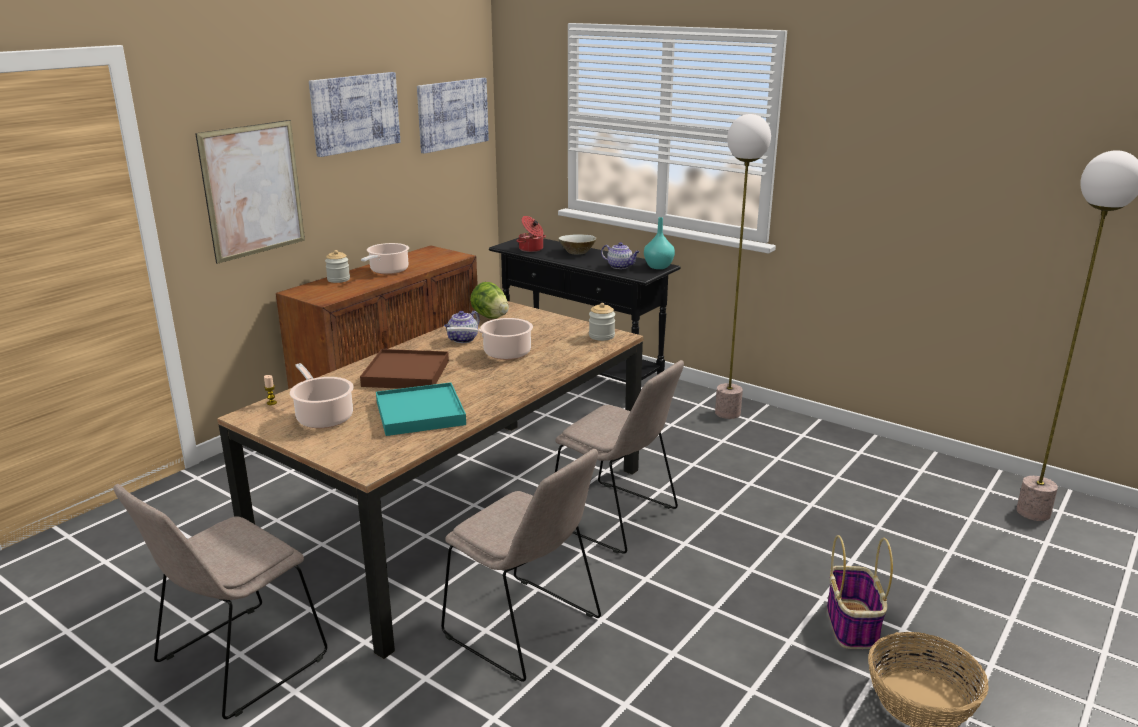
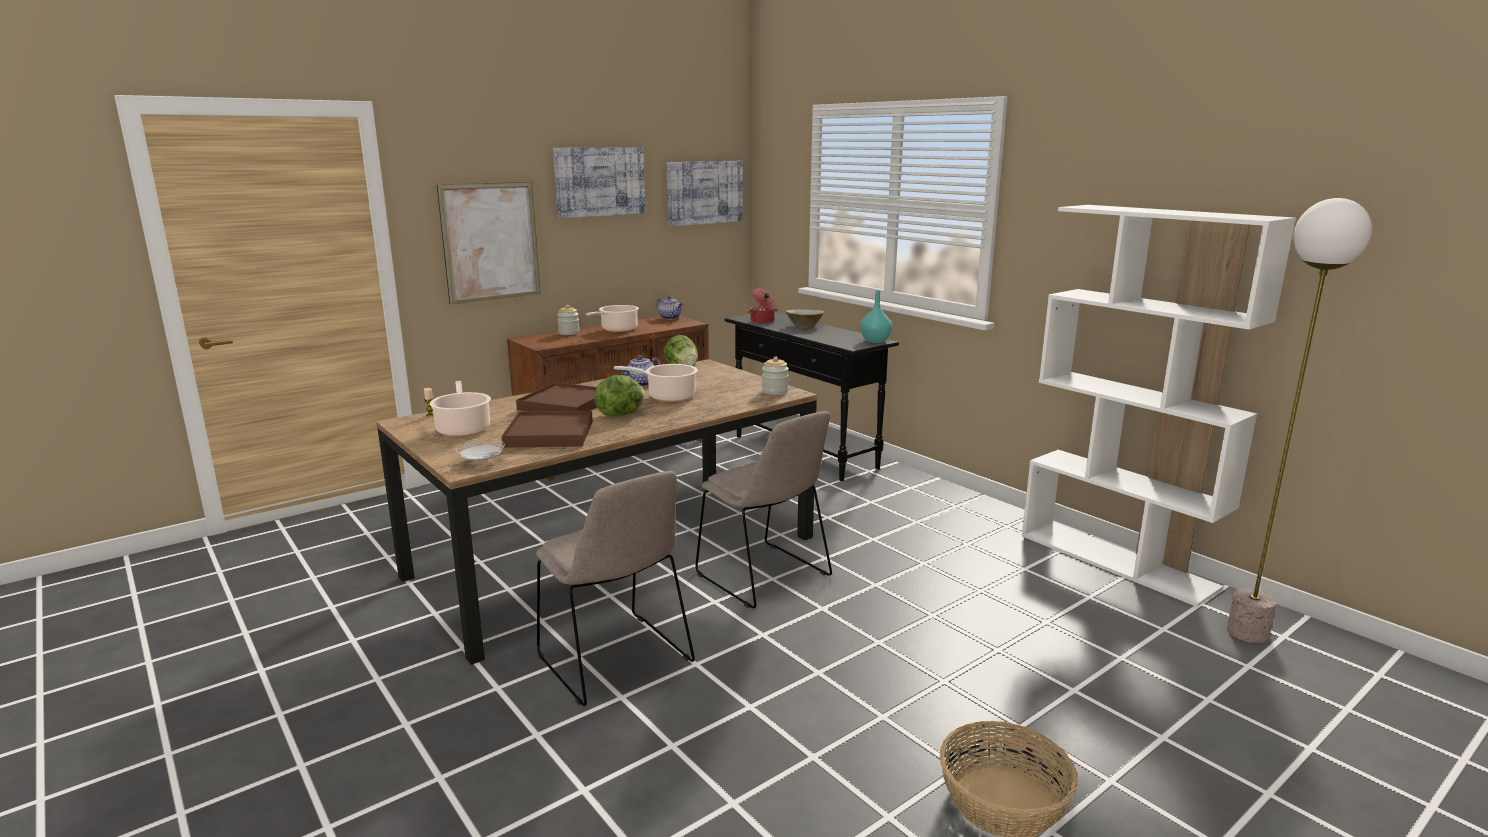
camera: 15 degrees right, 5 degrees down
beige chair [113,484,327,719] -> none
turquoise tray [376,382,466,436] -> brown tray [502,411,593,448]
teapot [601,242,640,269] -> teapot moved to [657,296,683,319]
floor lamp [715,114,771,419] -> none
basket [827,535,893,649] -> none
none -> white plate [456,439,505,461]
none -> lettuce [594,375,645,416]
none -> white bookcase [1022,205,1296,607]

